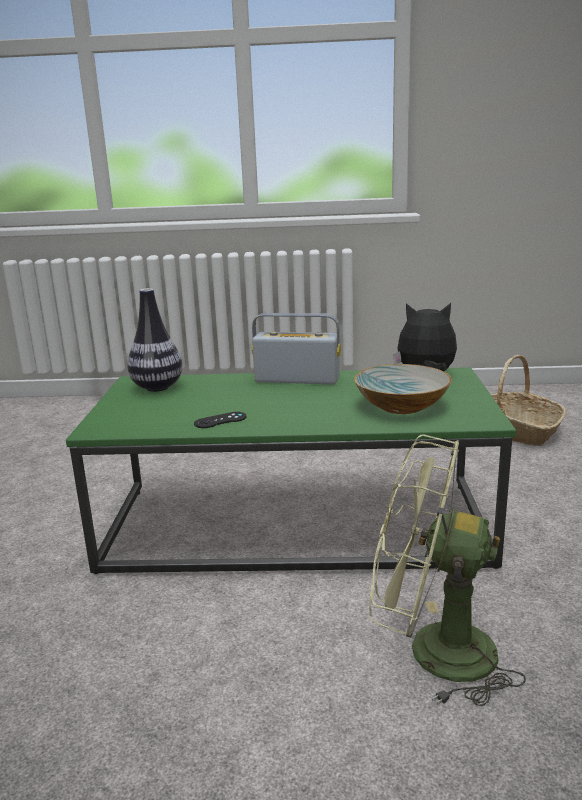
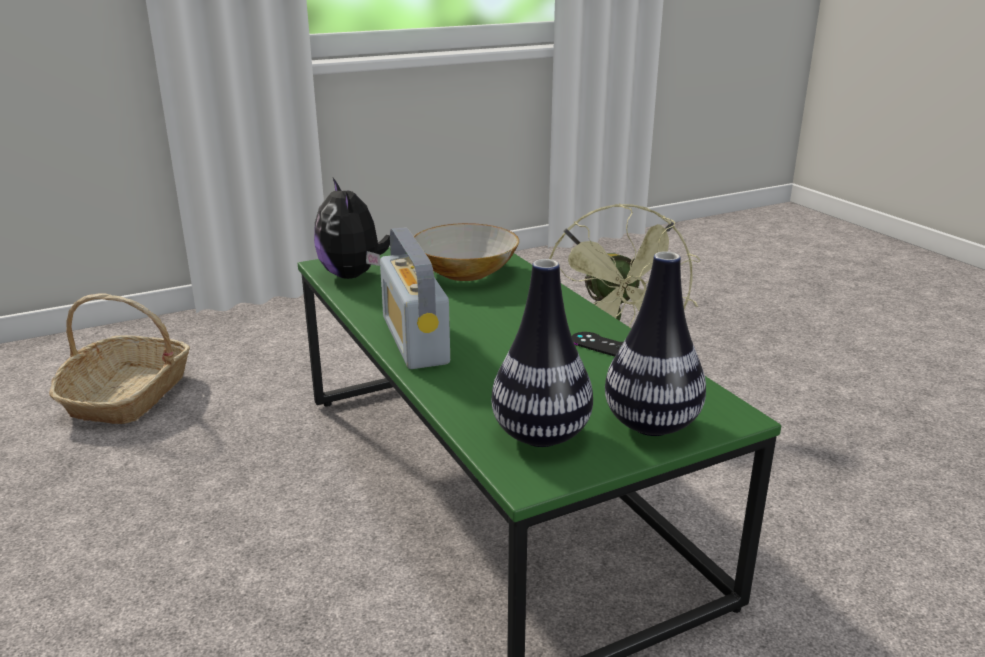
camera: 120 degrees left, 5 degrees up
none -> vase [605,251,706,436]

